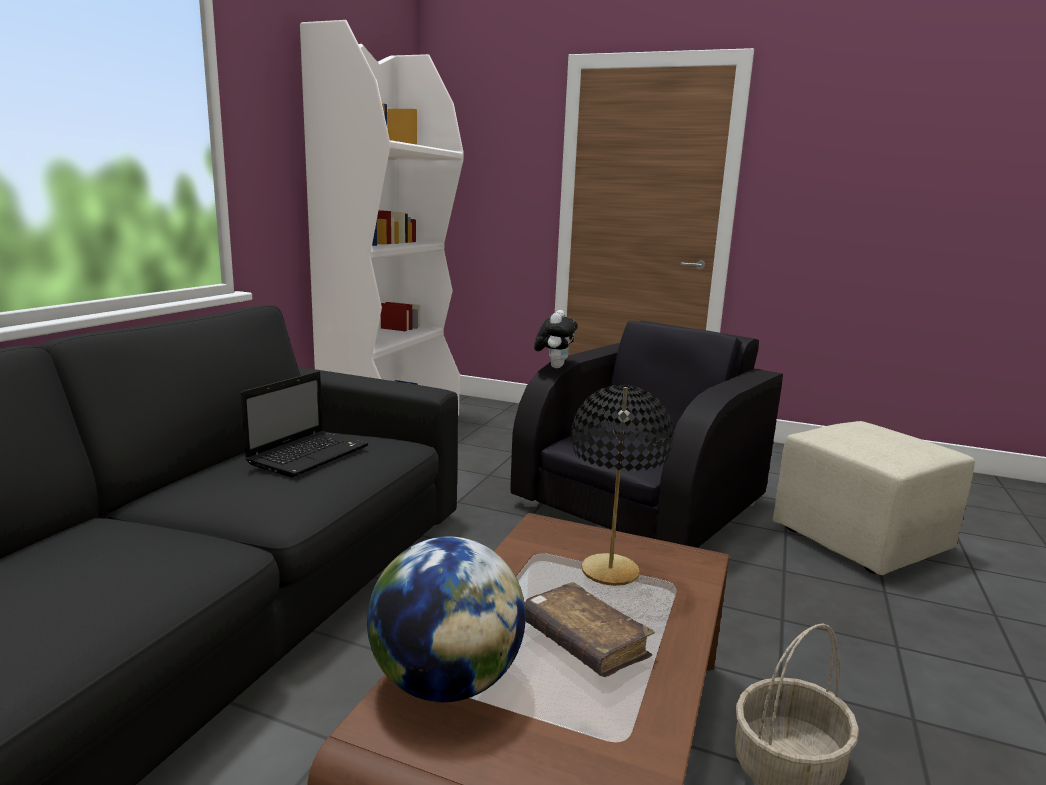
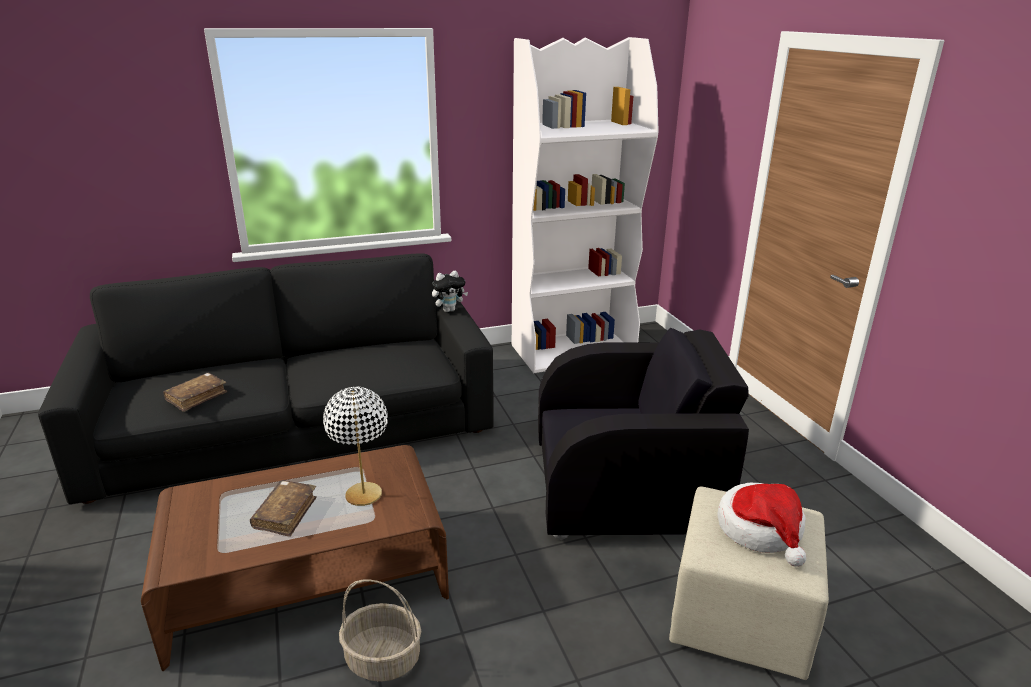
camera: 50 degrees right, 10 degrees up
laptop [241,371,368,478] -> none
globe [367,536,526,702] -> none
plush toy [534,310,578,368] -> plush toy moved to [432,271,468,312]
black table lamp [571,385,673,586] -> white table lamp [323,387,388,506]
none -> brown book [163,373,227,412]
none -> hat [717,483,806,567]

